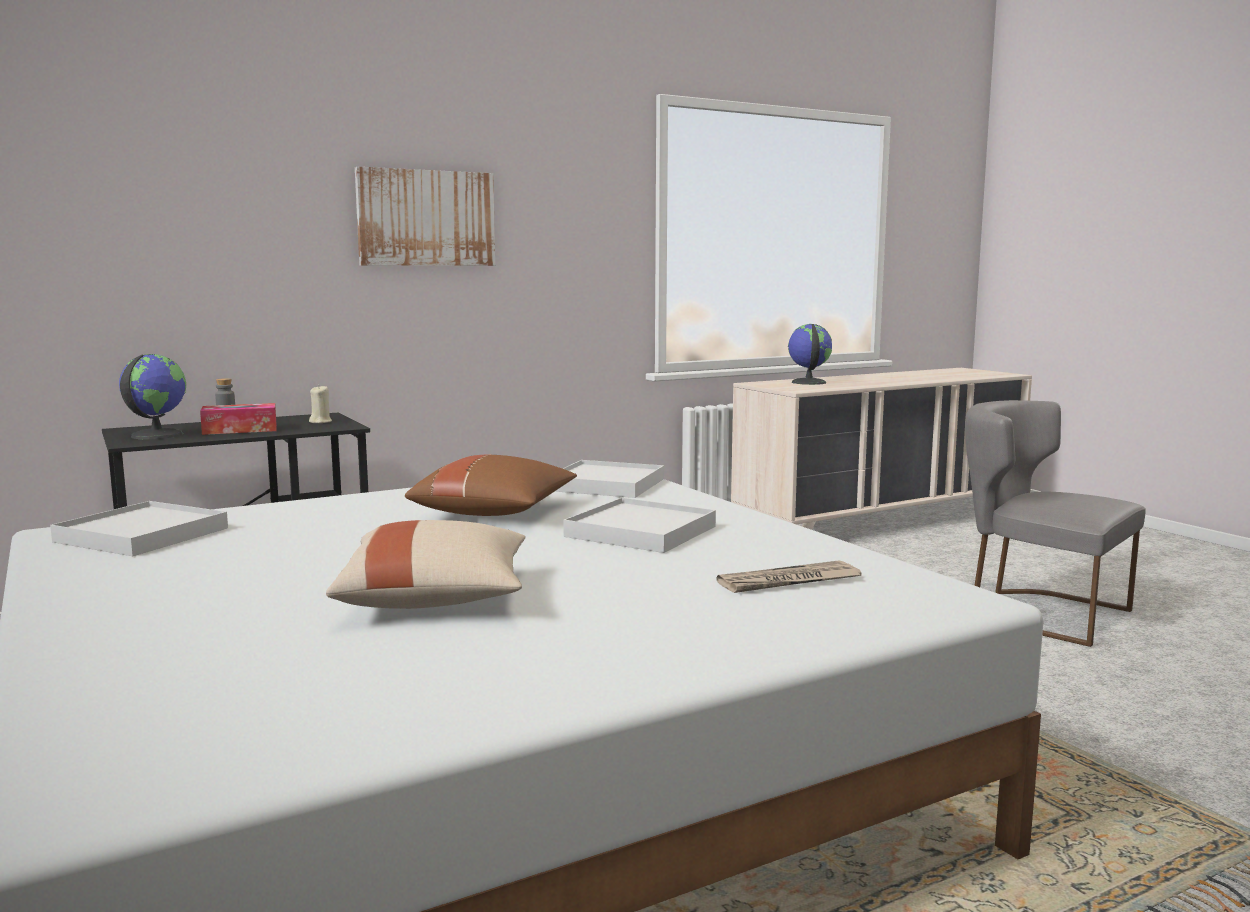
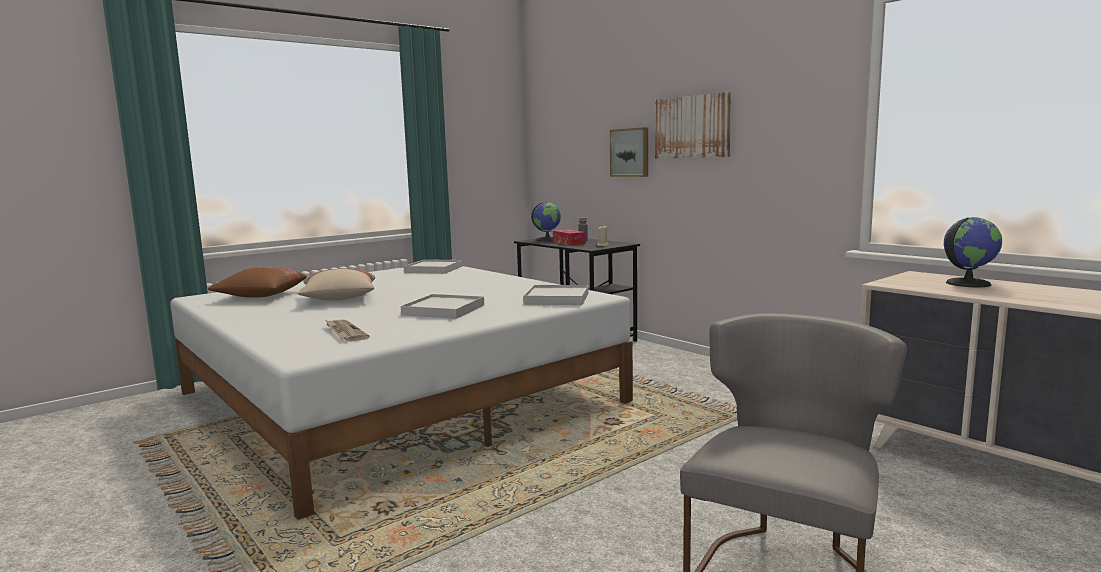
camera: 80 degrees right, 0 degrees up
brown pillow [405,455,577,516] -> brown pillow moved to [208,267,307,298]
none -> picture [610,127,648,177]

